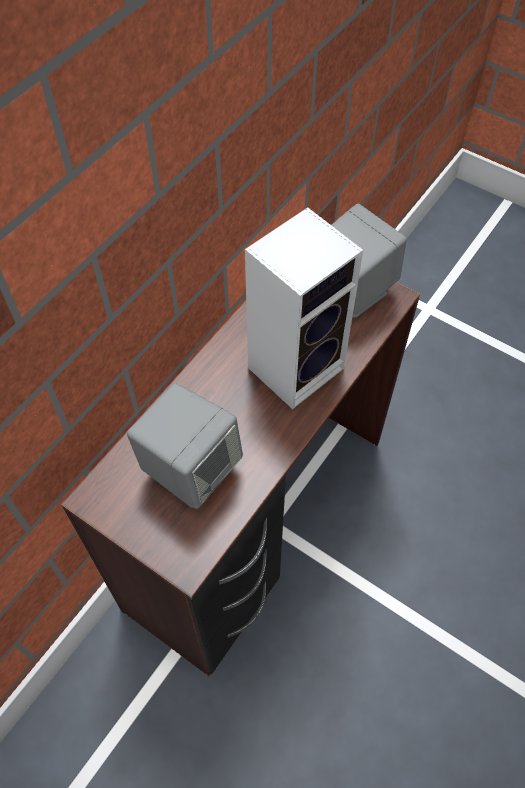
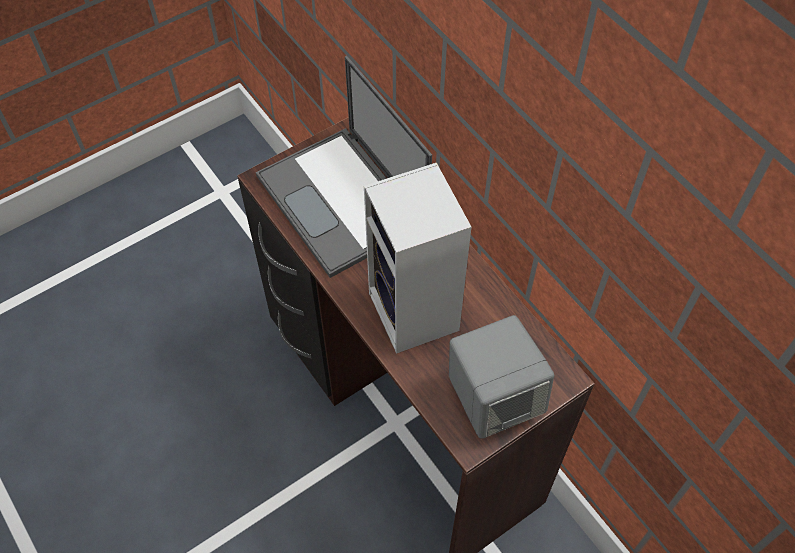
camera: 110 degrees right, 0 degrees up
grey speaker [127,383,243,509] -> laptop [256,56,432,278]

